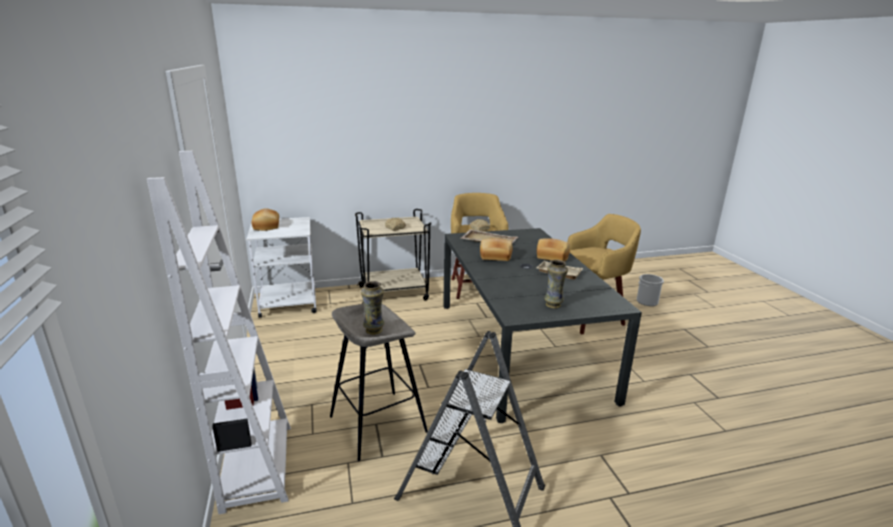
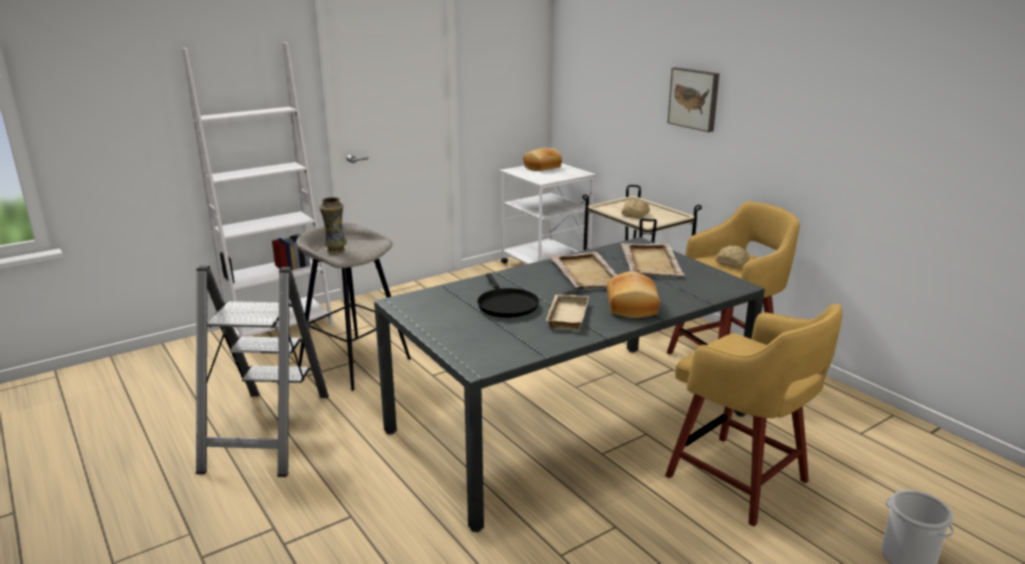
camera: 70 degrees right, 0 degrees up
bread [480,238,512,261] -> beige tray [550,252,617,289]
vase [544,260,568,308] -> none
none -> black frying pan [477,273,539,318]
none -> picture [667,67,719,132]

